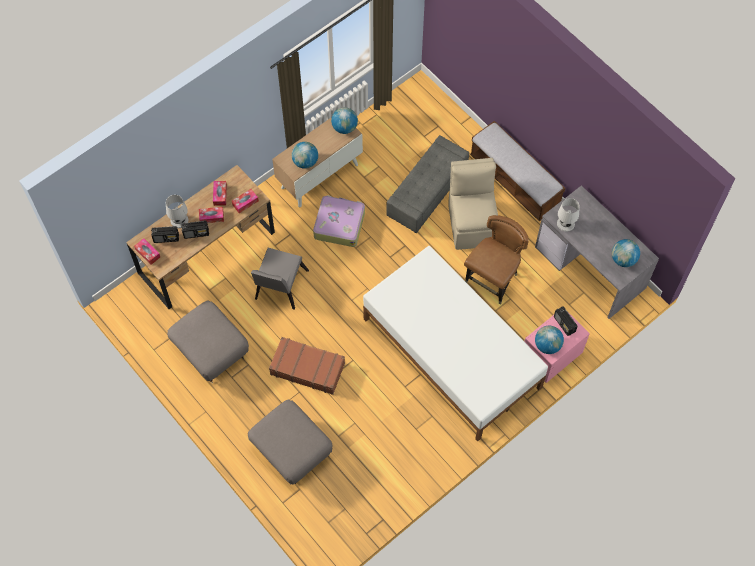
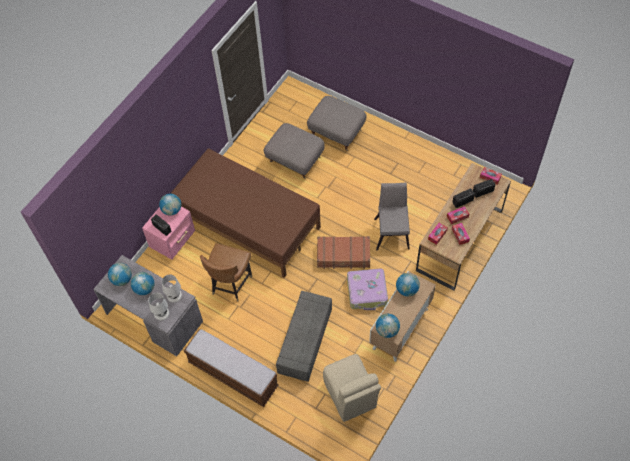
camera: 165 degrees right, 5 degrees down
white table lamp [166,195,188,228] -> white table lamp moved to [148,293,169,320]
grey ottoman [167,300,249,383] -> grey ottoman moved to [264,123,325,178]
brown suitcase [269,337,345,395] -> brown suitcase moved to [317,236,370,269]
white bed [363,246,548,441] -> brown bed [170,148,321,278]
beige chair [448,158,498,250] -> beige chair moved to [323,354,381,422]
none -> globe [131,272,155,295]

